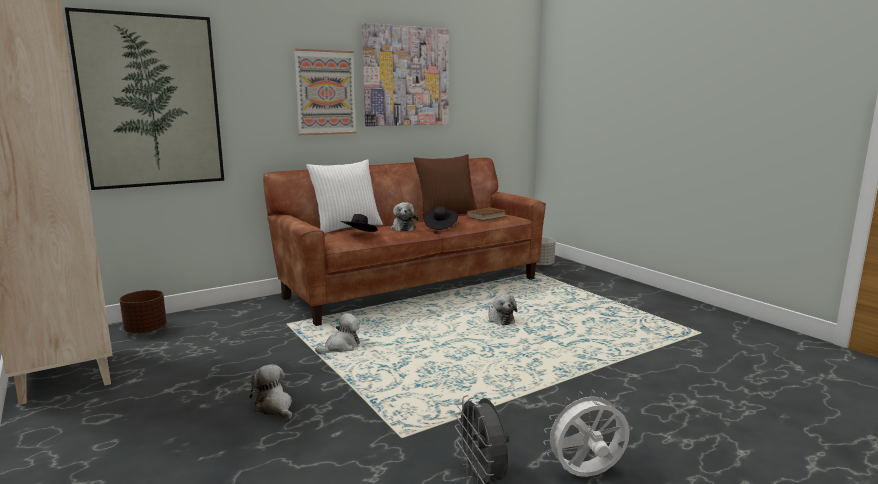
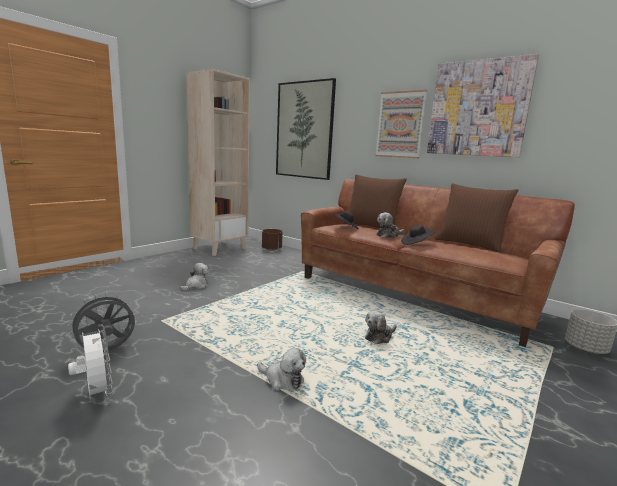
camera: 70 degrees right, 0 degrees up
white pillow [306,159,383,234] -> brown pillow [343,174,407,228]
plush toy [315,313,360,354] -> plush toy moved to [257,348,306,391]
brown book [467,207,506,221] -> none

